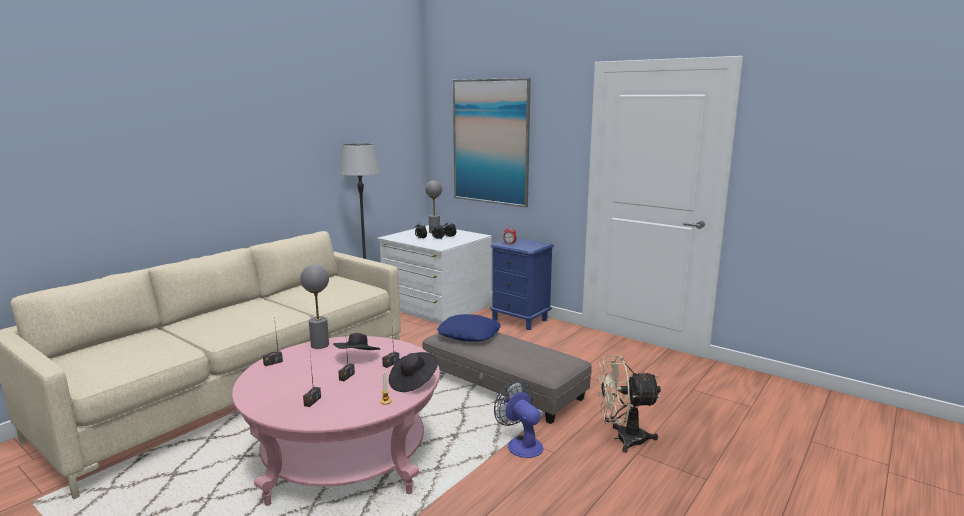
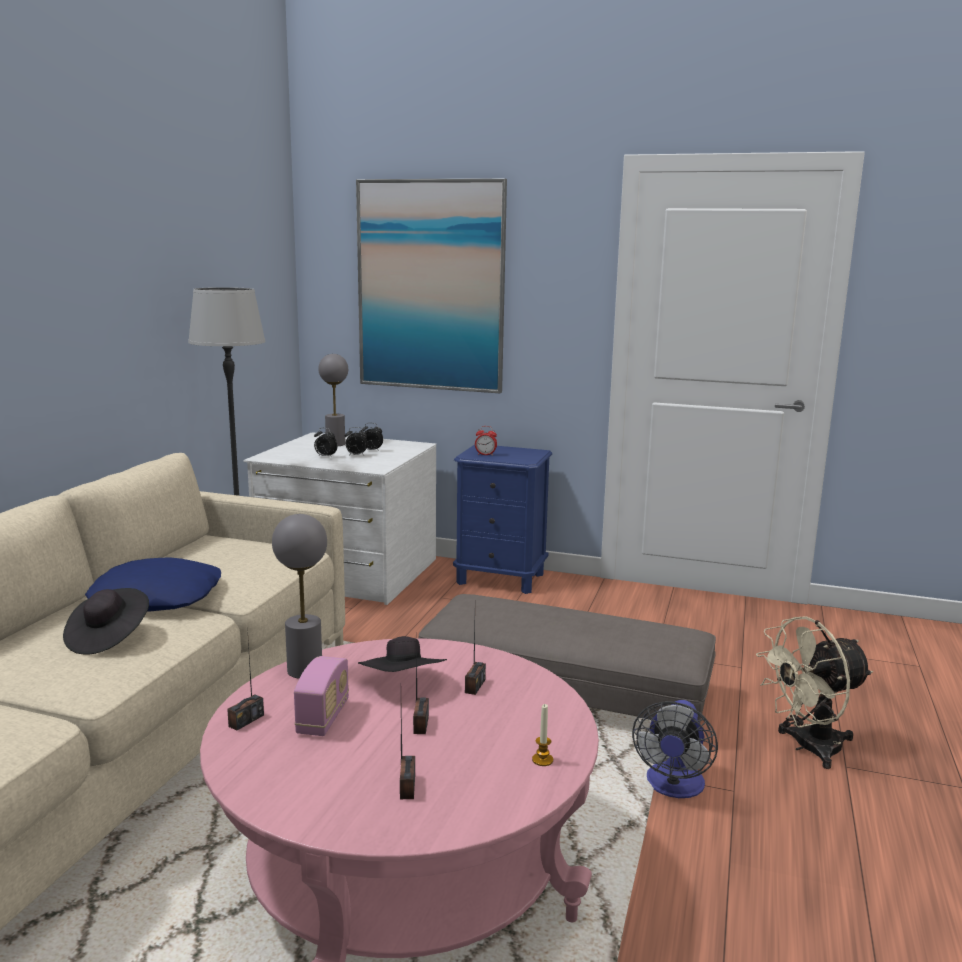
camera: 20 degrees left, 0 degrees up
black hat [389,352,438,392] -> black hat moved to [63,588,149,655]
blue pillow [437,314,501,342] -> blue pillow moved to [85,558,221,611]
fan [494,381,543,458] -> fan turned 105 degrees counterclockwise [632,700,718,798]
none -> radio [294,656,349,736]

